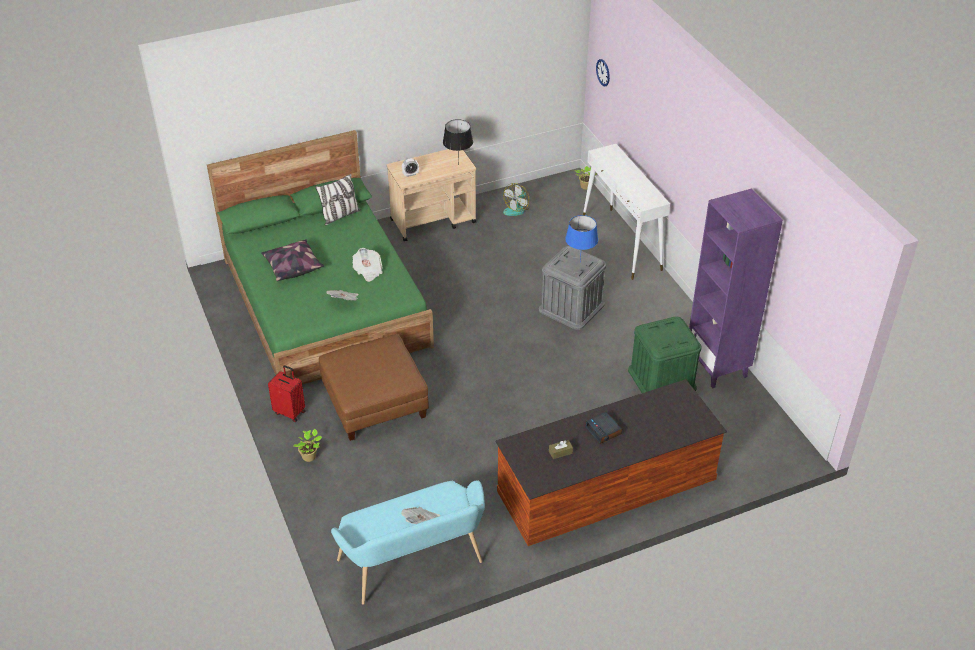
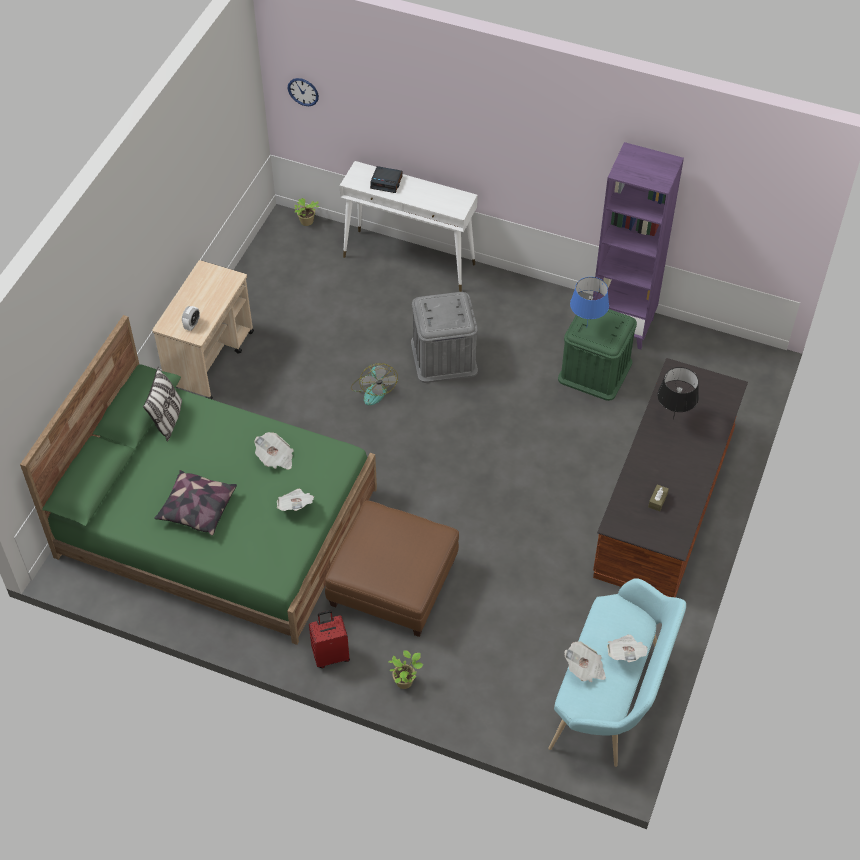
camera: 45 degrees left, 10 degrees up
black table lamp [443,119,473,165] -> black table lamp moved to [657,367,699,419]
fan [503,183,530,216] -> fan moved to [351,363,398,405]
blue table lamp [565,215,598,262] -> blue table lamp moved to [570,277,609,324]
alarm clock [585,412,622,444] -> alarm clock moved to [370,166,402,193]
none -> newspaper [564,641,606,682]

